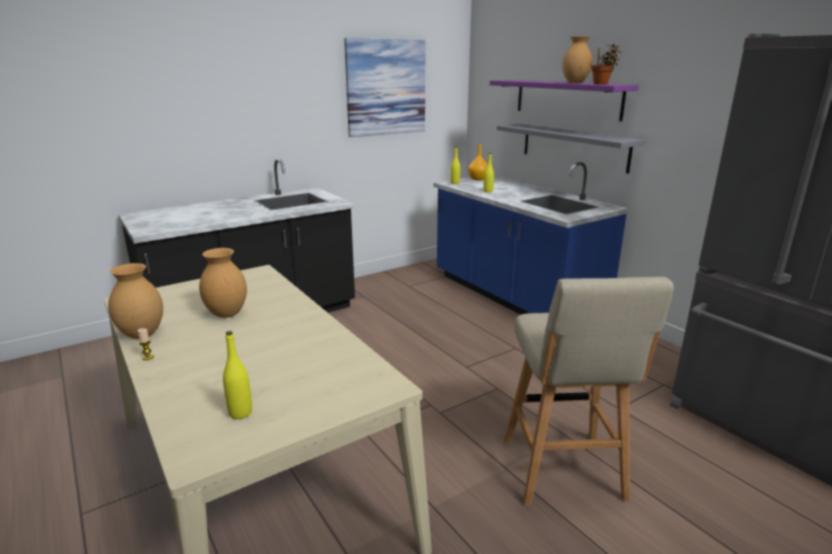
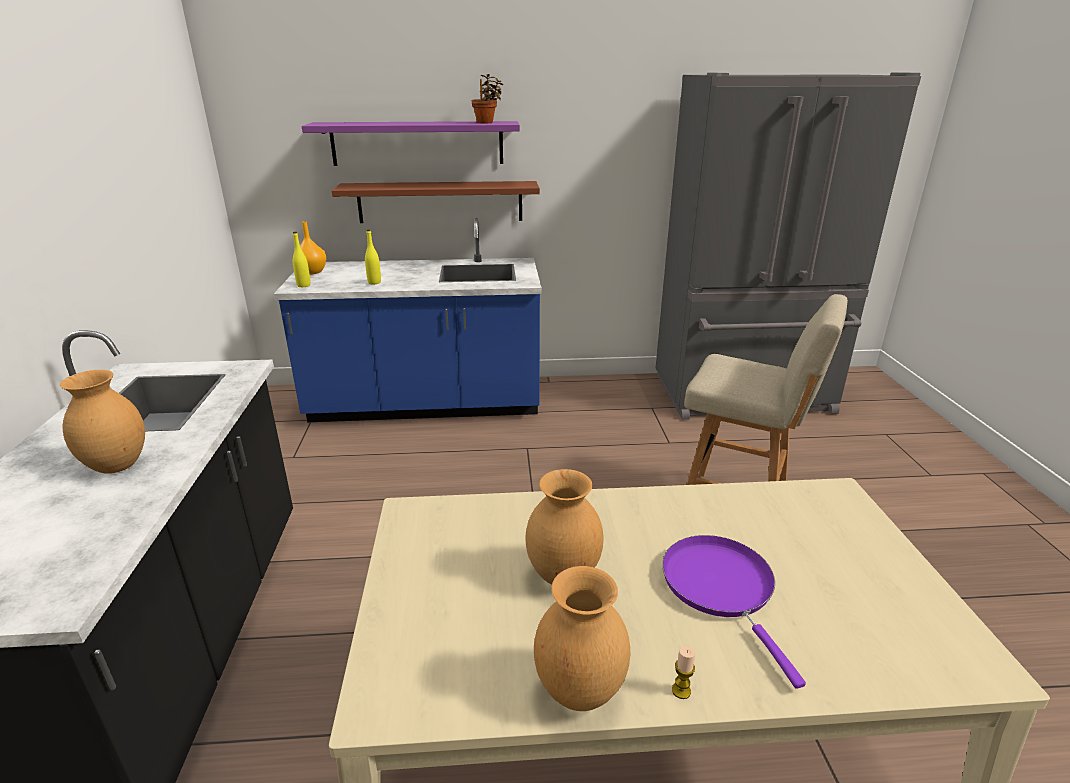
camera: 60 degrees left, 5 degrees up
yellow bottle [223,331,252,419] -> none
picture [344,38,426,137] -> none
grey shelf [497,124,646,173] -> brown shelf [332,181,540,223]
brown vase [562,36,592,83] -> brown vase moved to [60,370,145,474]
none -> purple frying pan [662,535,806,688]

